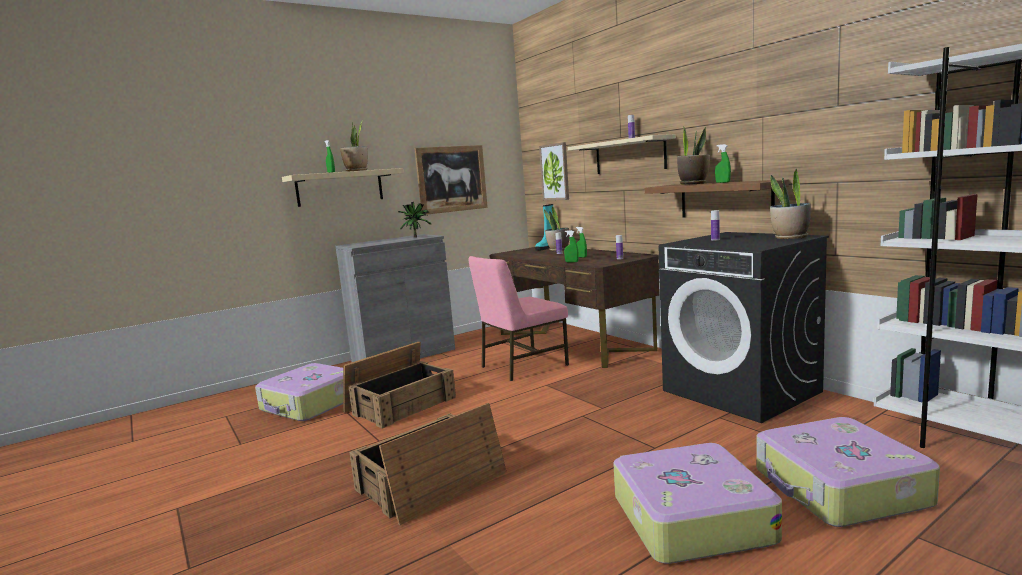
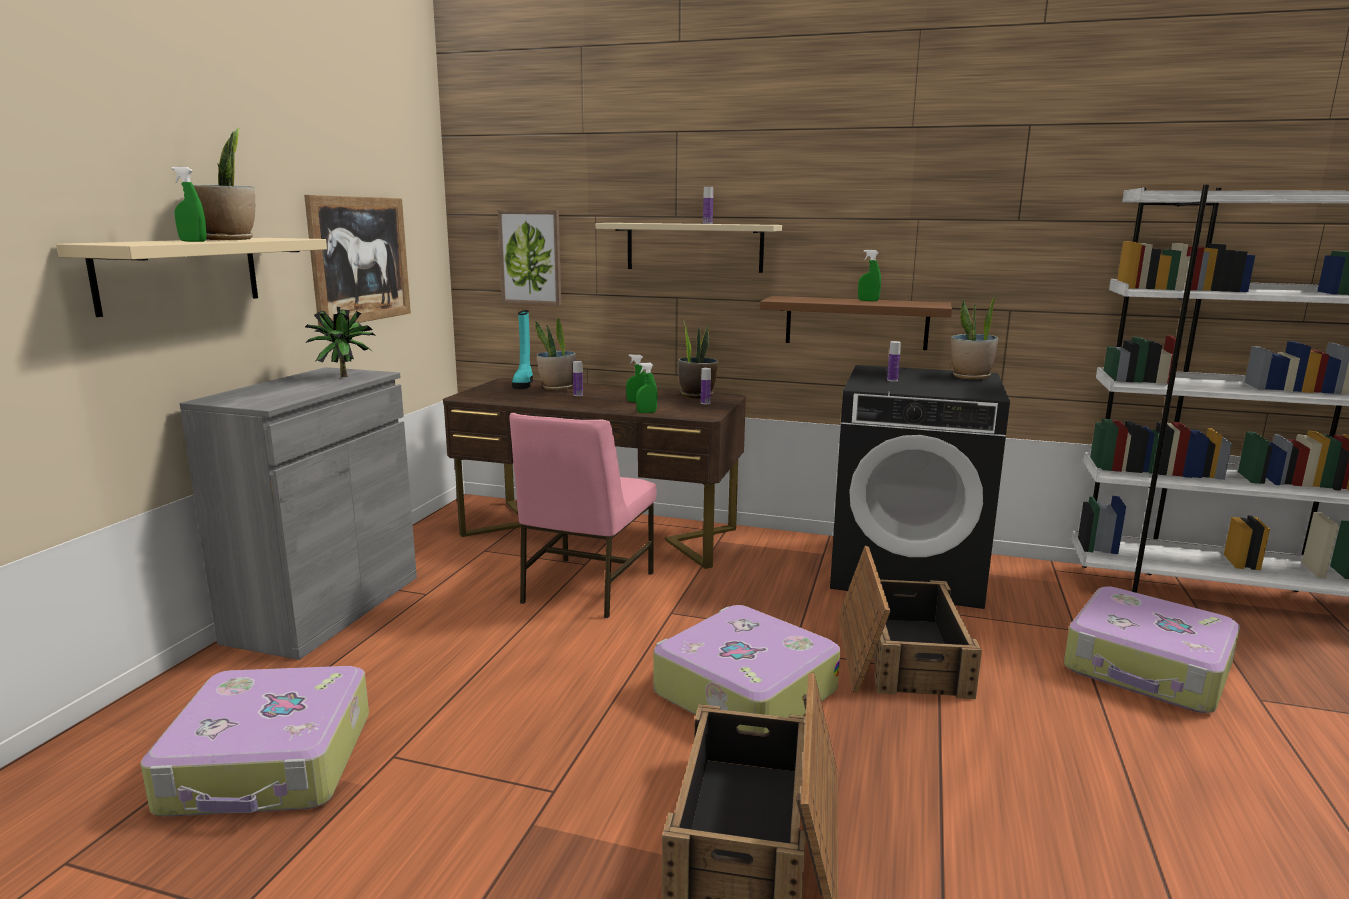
camera: 40 degrees left, 5 degrees up
crate [343,341,456,428] -> crate moved to [838,546,982,699]
suitcase [613,443,782,564] -> suitcase moved to [654,605,840,733]
potted plant [677,126,710,185] -> potted plant moved to [678,321,718,398]

